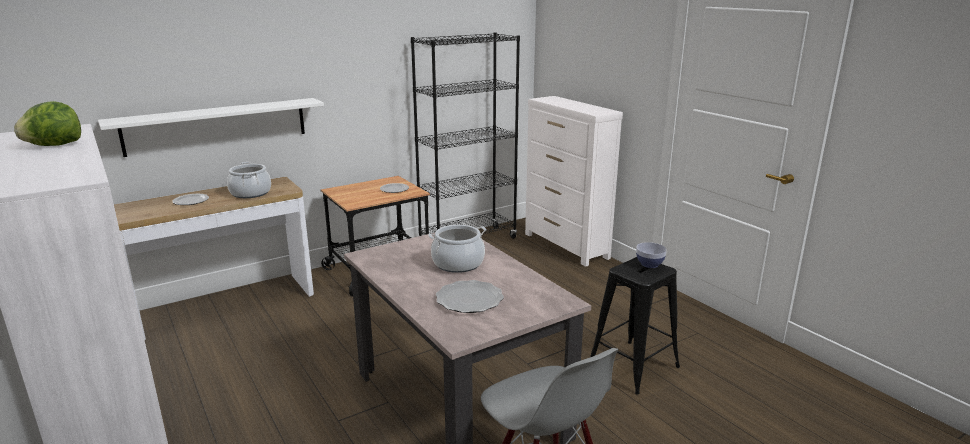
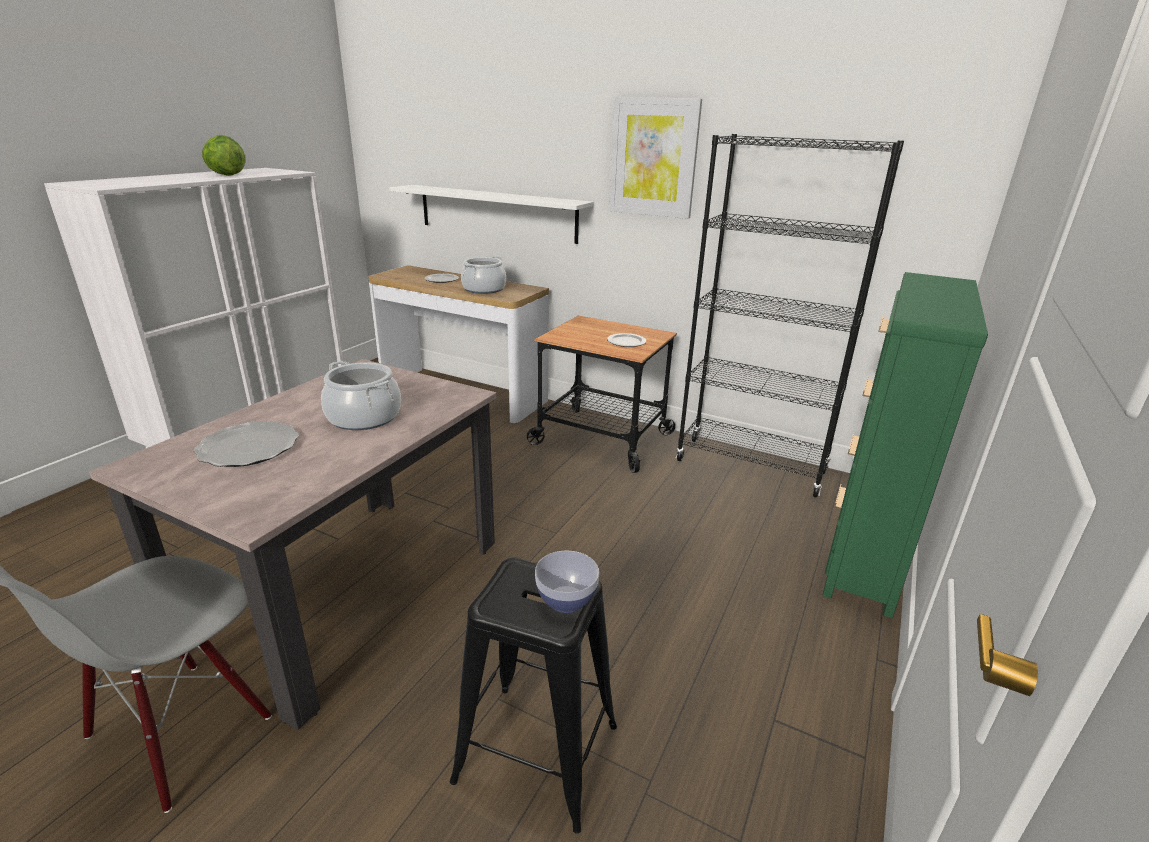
camera: 60 degrees right, 5 degrees up
white dresser [525,96,623,267] -> green dresser [823,272,988,618]
none -> picture [609,97,702,219]

